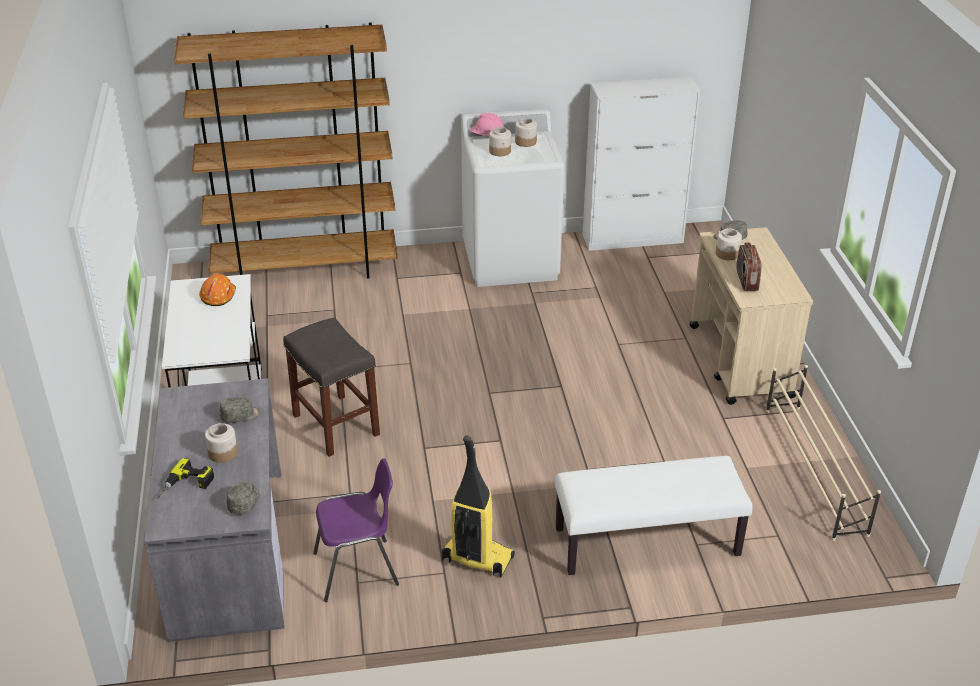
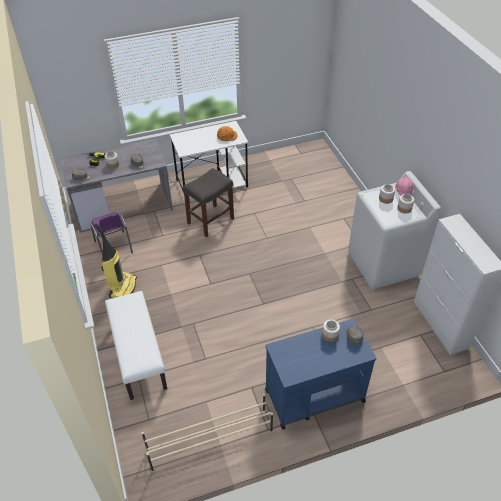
camera: 80 degrees right, 10 degrees up
brown bookcase [174,22,398,279] -> none
beige cart [689,227,813,405] -> blue cart [265,319,376,430]
radio [736,242,762,291] -> none

